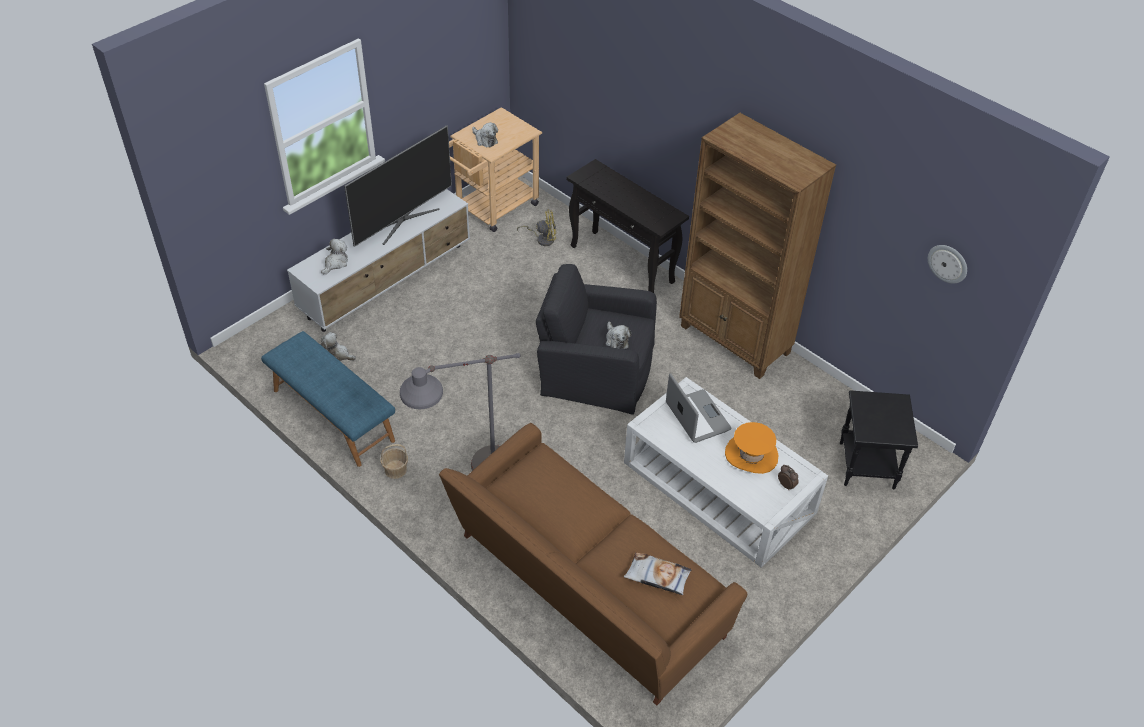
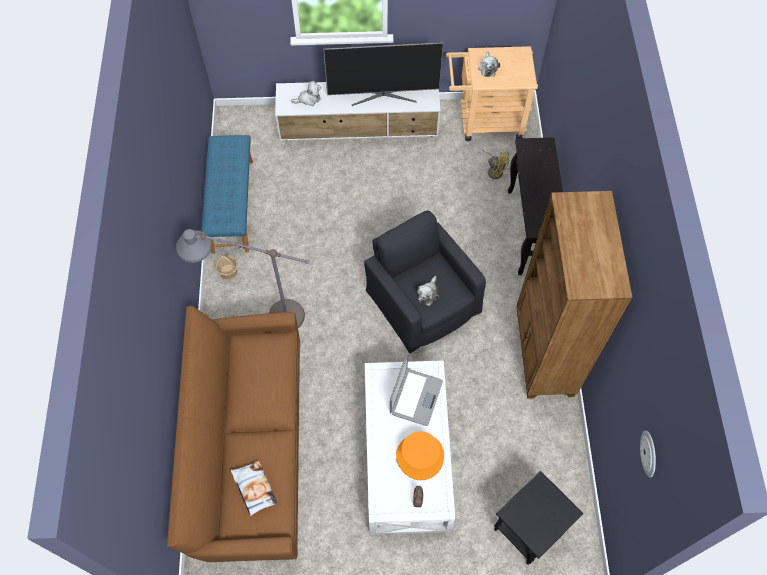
camera: 45 degrees right, 15 degrees up
plush toy [321,332,356,361] -> none

